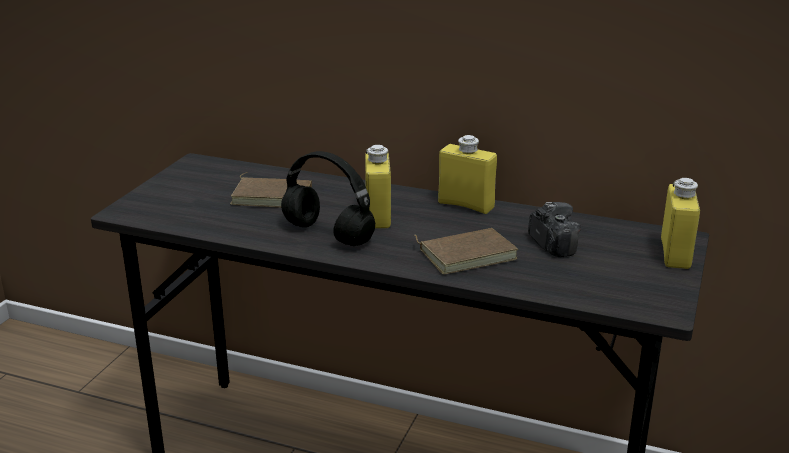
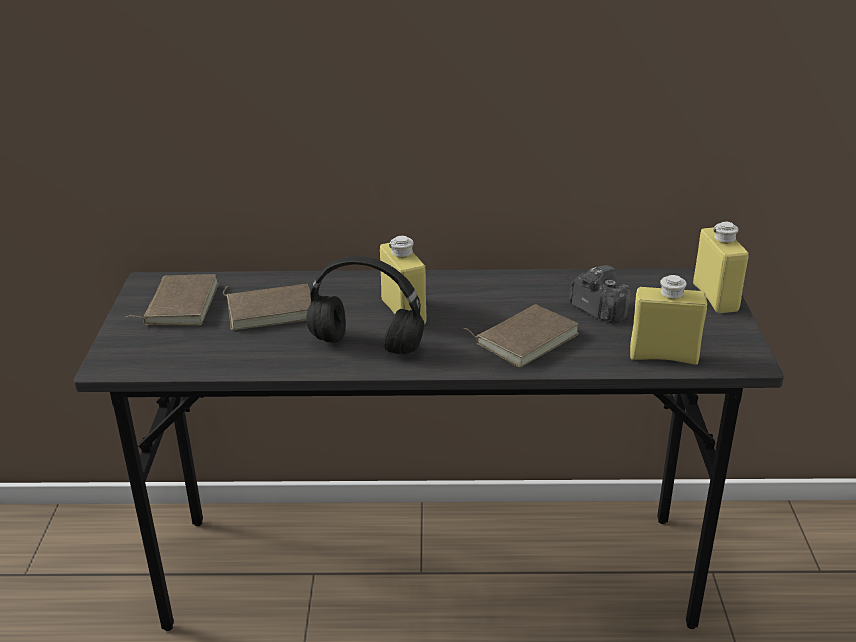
camera: 20 degrees left, 5 degrees up
yellow bottle [438,135,497,214] -> yellow bottle moved to [630,275,707,365]
none -> brown book [124,274,219,325]

